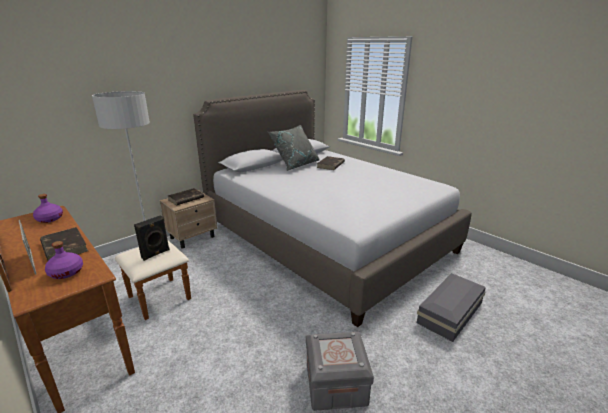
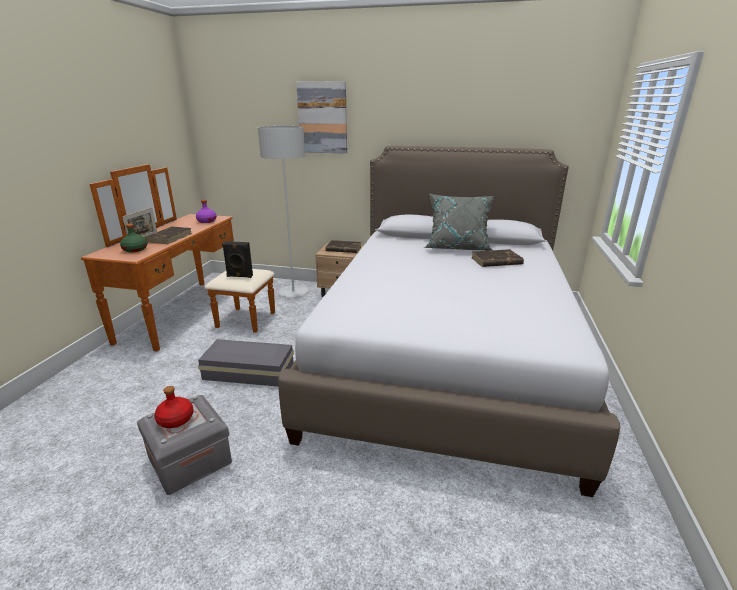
camera: 55 degrees right, 0 degrees up
purple bottle [45,241,83,279] -> green bottle [120,224,148,252]
grey storage box [417,273,486,342] -> grey storage box moved to [198,339,294,387]
none -> red bottle [154,386,193,428]
none -> picture [296,81,347,154]

